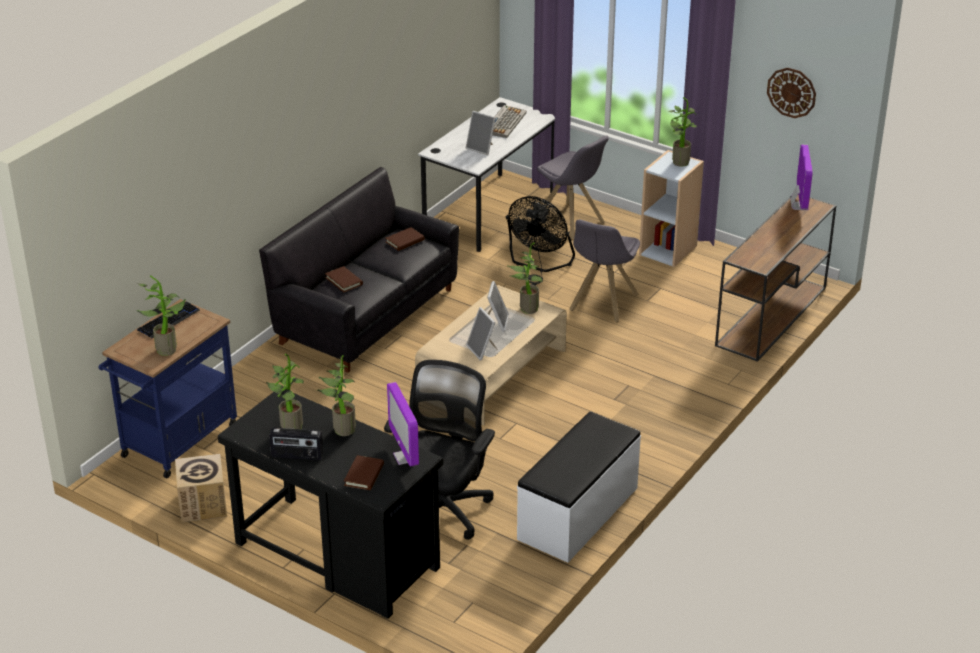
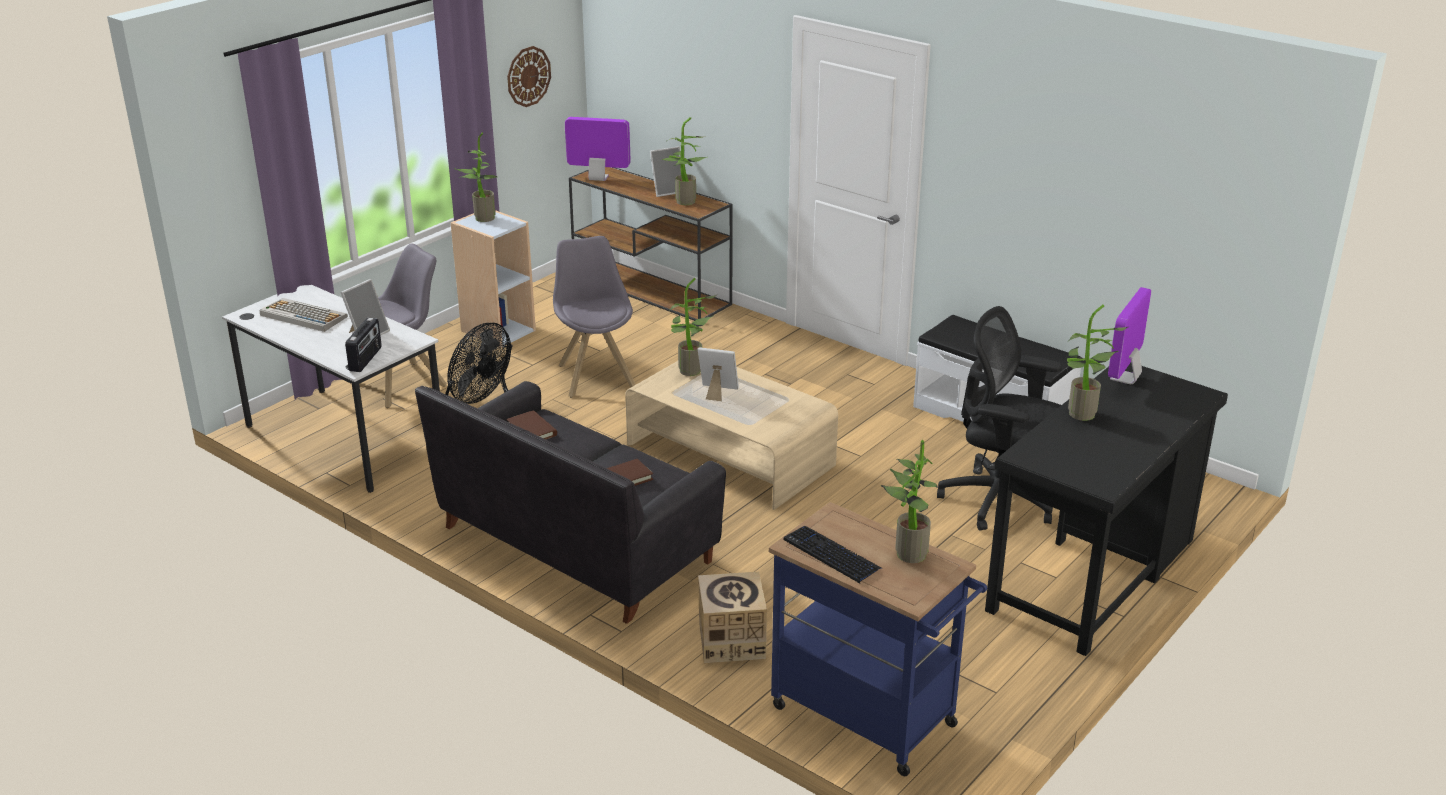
camera: 85 degrees left, 5 degrees down
cardboard box [175,454,227,522] -> cardboard box moved to [698,572,767,663]
potted plant [266,354,304,429] -> potted plant moved to [661,117,706,205]
radio [269,428,323,460] -> radio moved to [345,318,382,372]
brown book [344,455,384,490] -> none
monitor [387,382,419,467] -> monitor turned 135 degrees clockwise [1108,287,1151,384]
picture frame [466,307,498,361] -> picture frame moved to [650,146,681,197]
grey chair [569,220,640,322] -> grey chair turned 135 degrees counterclockwise [553,236,636,397]

